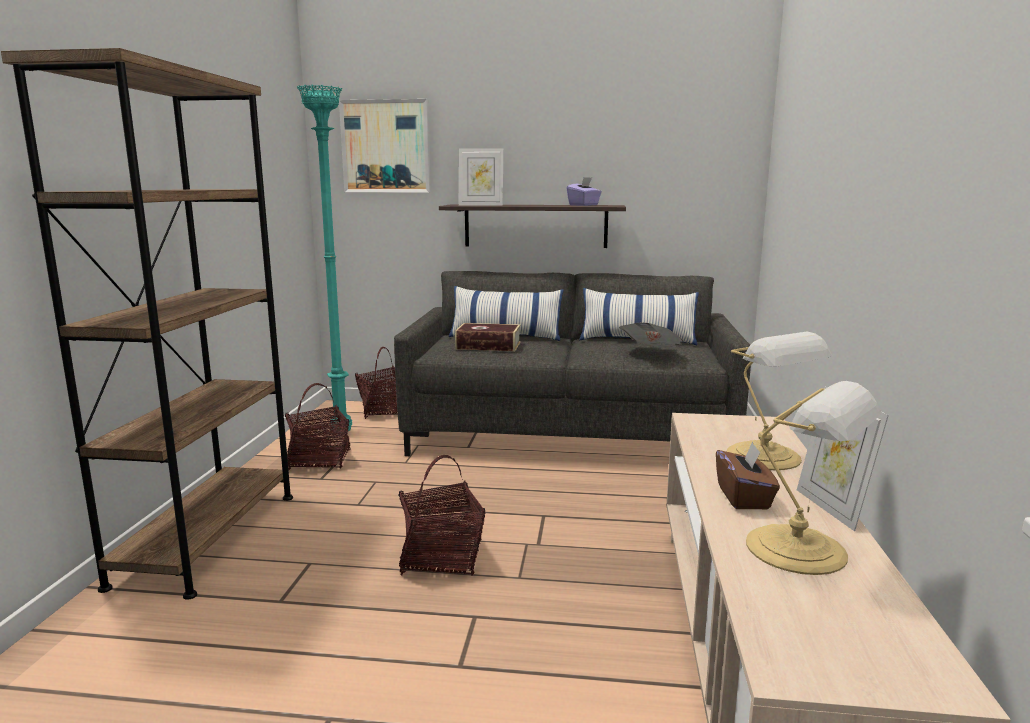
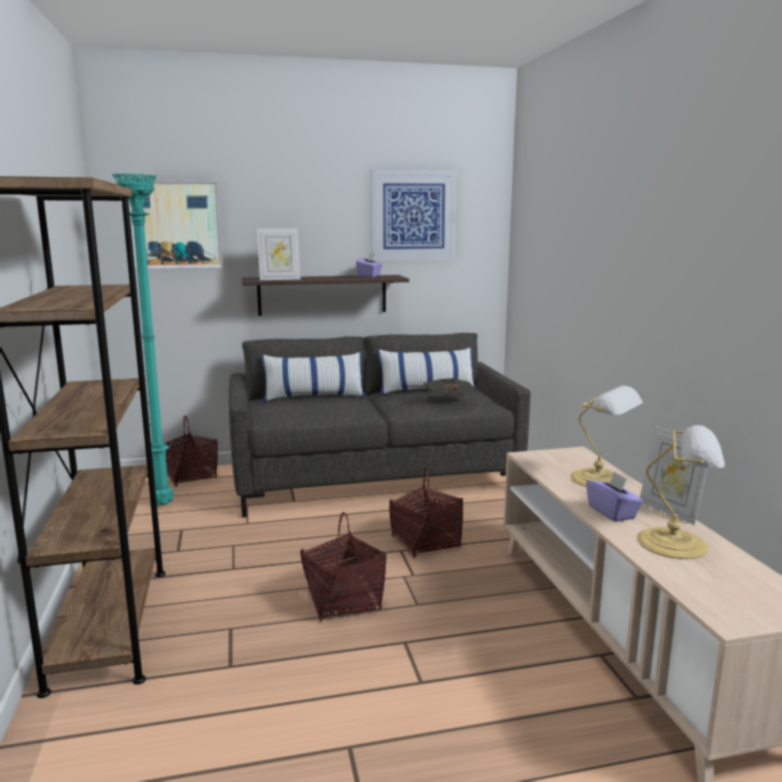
camera: 20 degrees left, 0 degrees up
basket [285,383,351,471] -> basket moved to [389,467,463,558]
book [455,323,521,351] -> none
brown tissue box [716,442,780,509] -> purple tissue box [586,472,643,522]
none -> picture [370,169,457,261]

